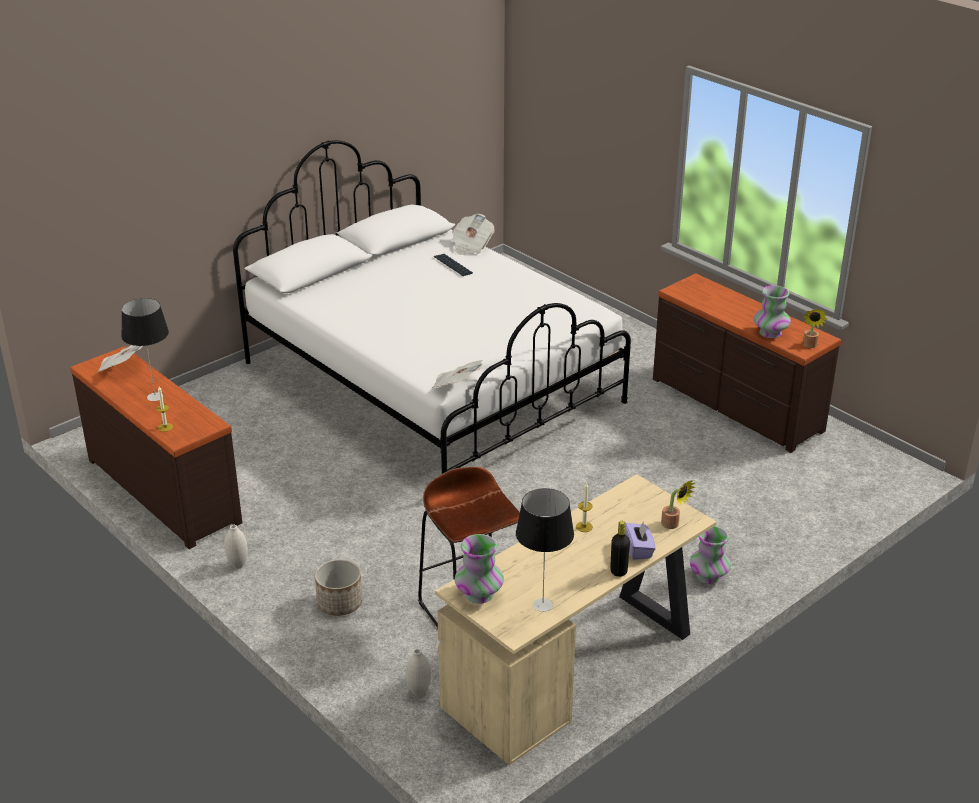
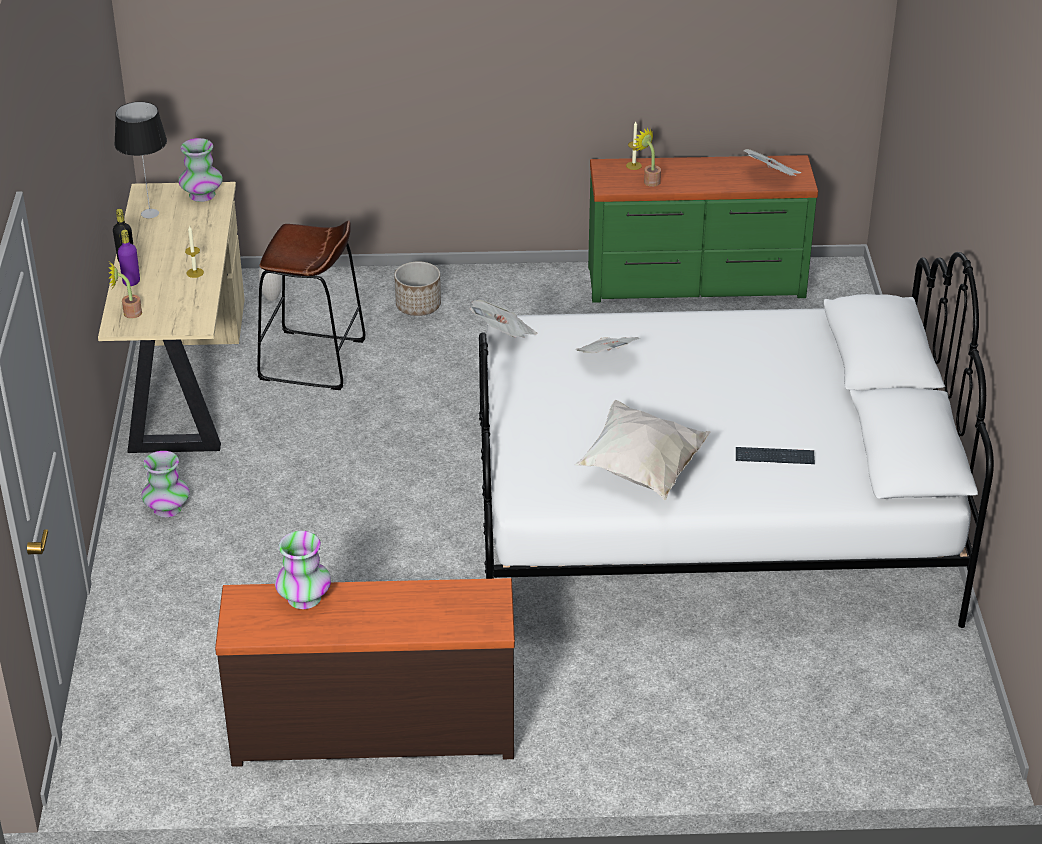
camera: 130 degrees right, 5 degrees up
brown dresser [70,346,242,549] -> green dresser [588,155,818,303]
table lamp [121,298,169,401] -> none
white vase [224,525,248,569] -> none
newspaper [452,214,495,255] -> newspaper moved to [575,337,640,353]
purple tissue box [625,522,656,560] -> purple bottle [118,230,140,286]
potted plant [803,309,828,348] -> potted plant moved to [634,128,661,187]
none -> white pillow [574,400,711,500]

